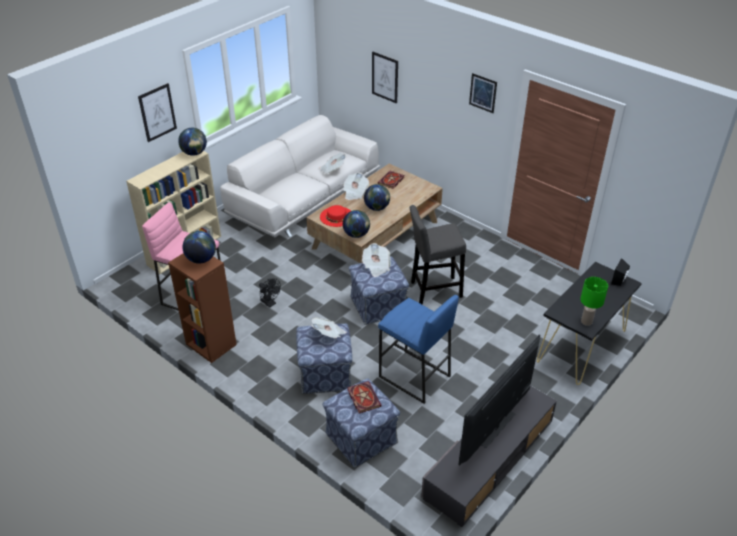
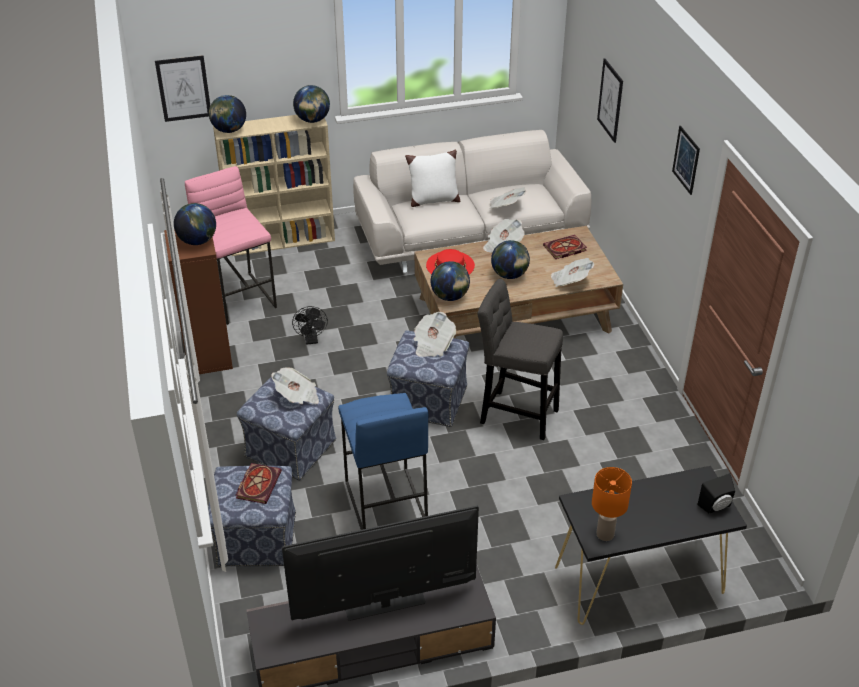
camera: 35 degrees right, 0 degrees up
picture [138,83,177,142] -> picture moved to [155,55,210,122]
green table lamp [580,277,608,326] -> orange table lamp [592,467,632,541]
none -> globe [209,95,246,133]
none -> white pillow [405,150,460,207]
none -> newspaper [551,258,594,287]

